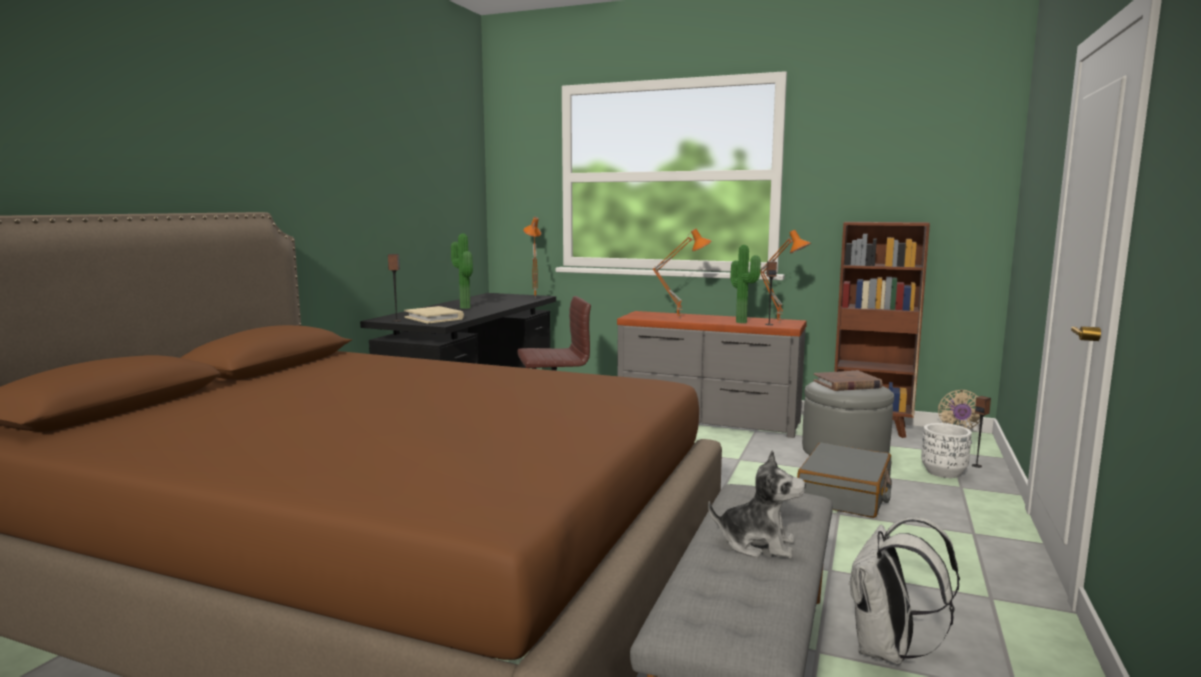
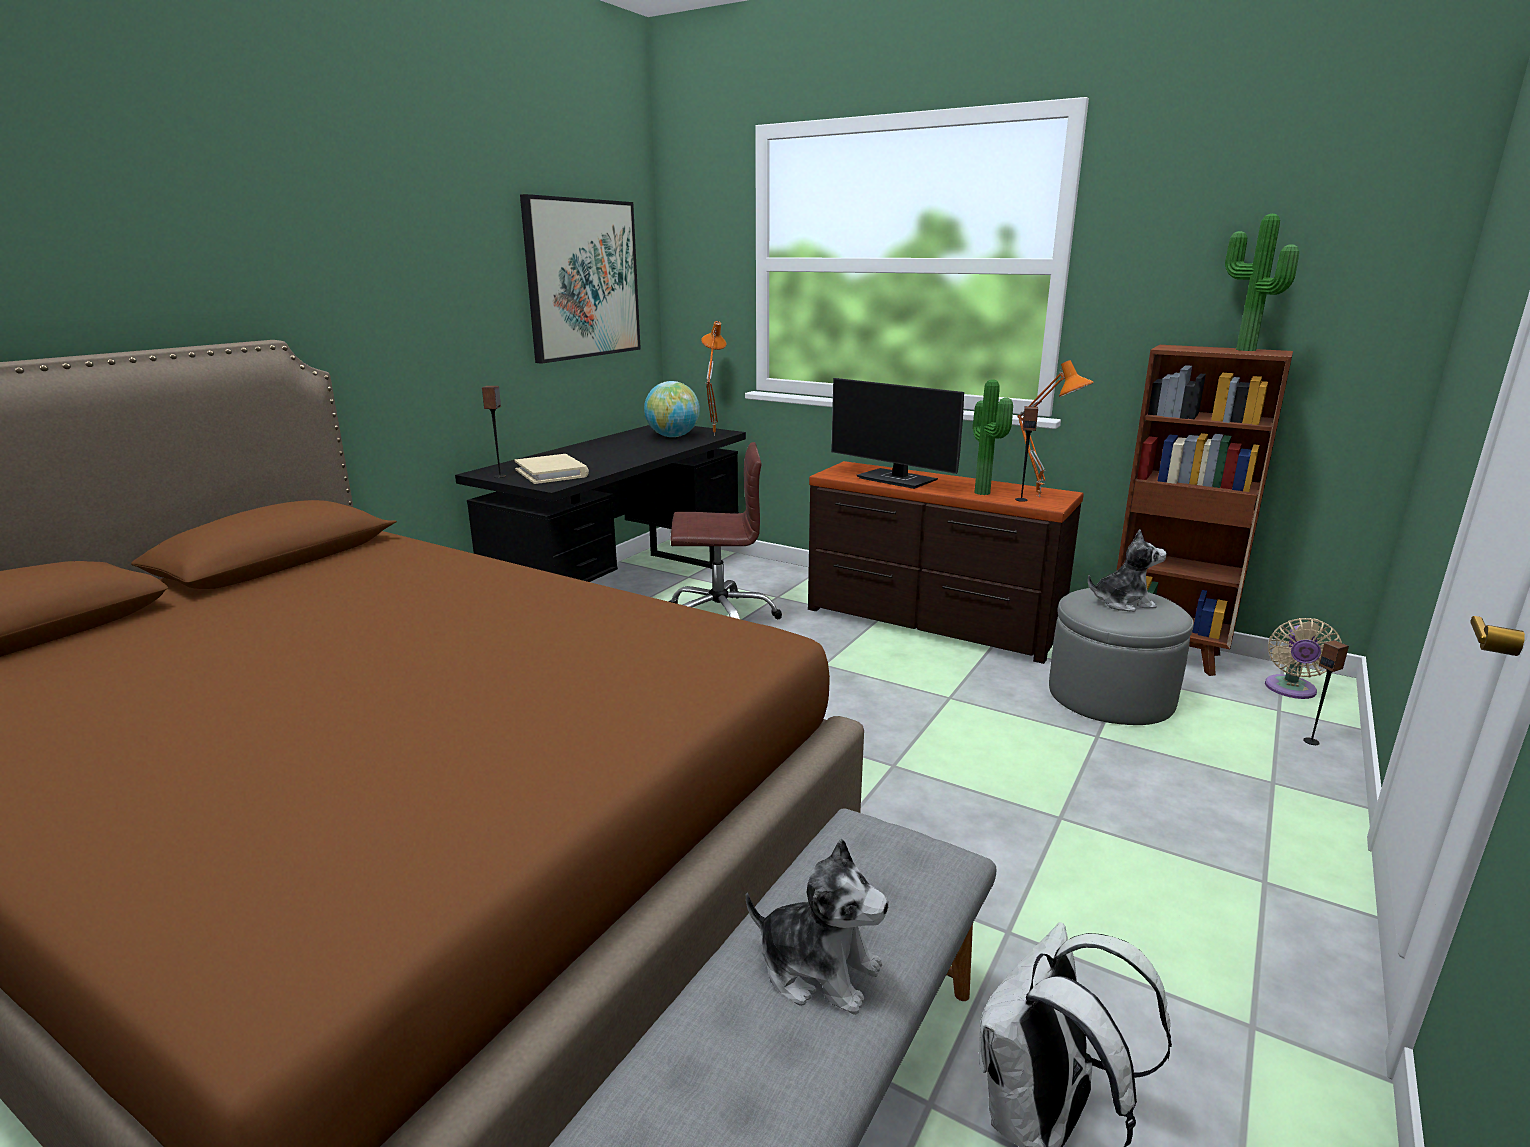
camera: 10 degrees right, 10 degrees up
potted plant [451,234,473,309] -> potted plant moved to [1225,214,1299,351]
grey dresser [617,311,807,438] -> brown dresser [808,461,1084,664]
orange table lamp [652,229,712,319] -> monitor [831,378,964,489]
grey suitcase [797,443,892,518] -> none
brown book [813,371,882,391] -> plush toy [1088,529,1167,612]
white planter [921,423,972,478] -> none
none -> picture [520,194,641,364]
none -> globe [644,381,700,437]

